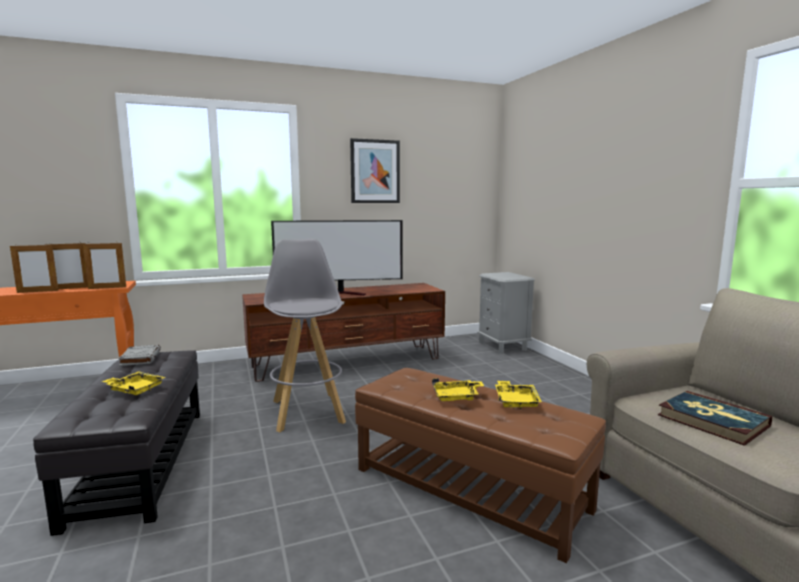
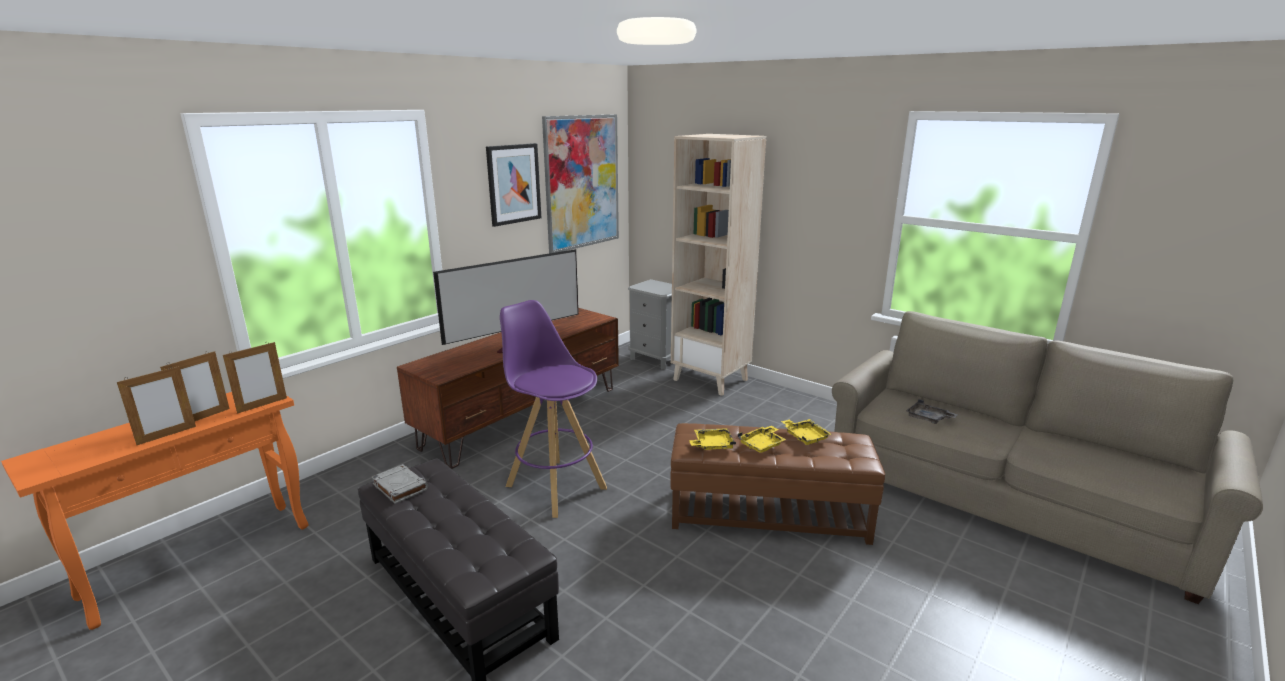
camera: 30 degrees left, 10 degrees up
yellow tray [101,371,166,395] -> yellow tray moved to [689,428,736,450]
grey stool [264,239,346,432] -> purple stool [500,300,607,518]
book [658,391,773,446] -> grey tray [906,399,958,424]
none -> picture [542,114,619,253]
none -> beige bookcase [671,134,766,396]

